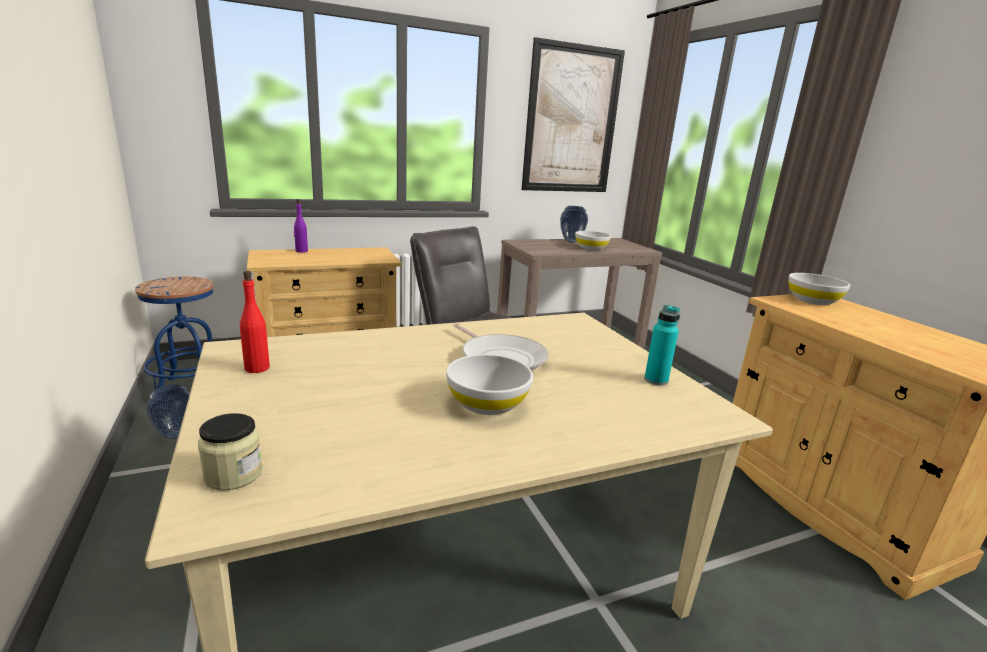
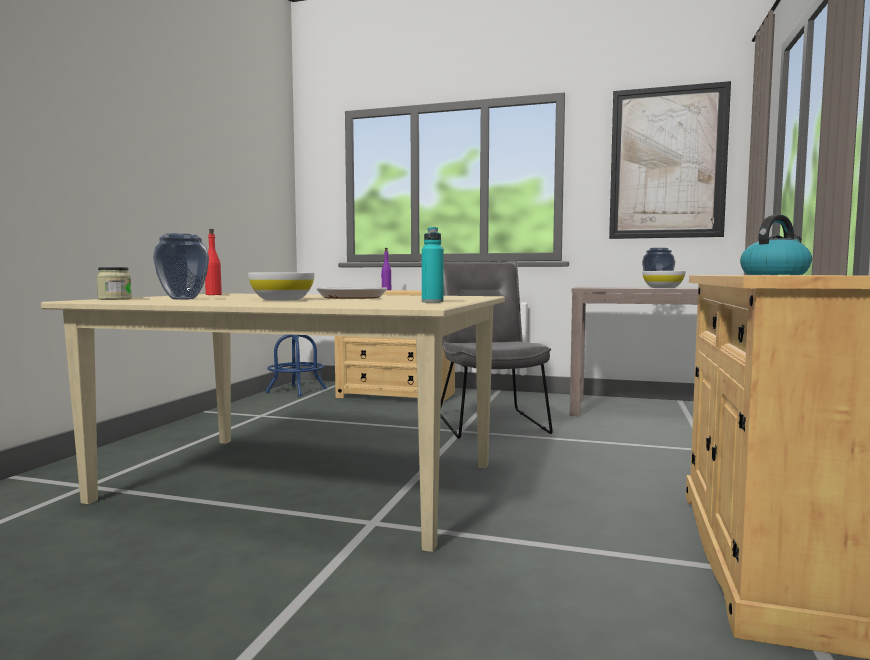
camera: 40 degrees right, 15 degrees down
vase [146,384,190,439] -> vase moved to [153,233,209,300]
white bowl [788,273,850,305] -> kettle [740,214,812,275]

